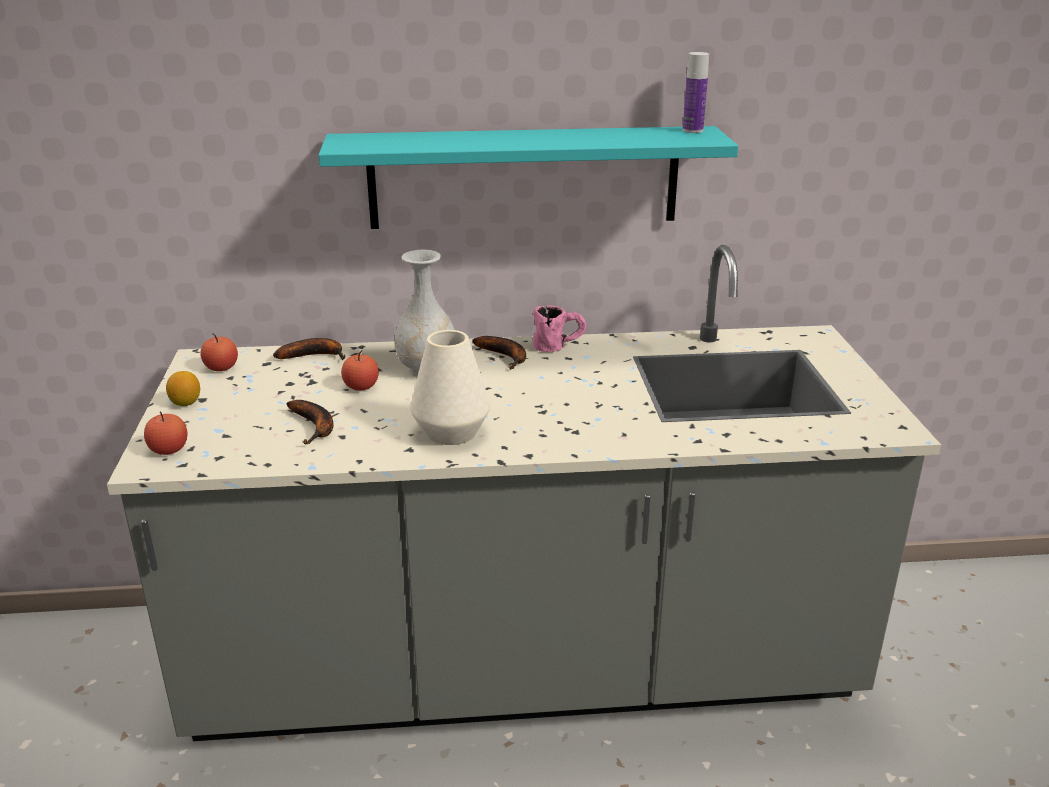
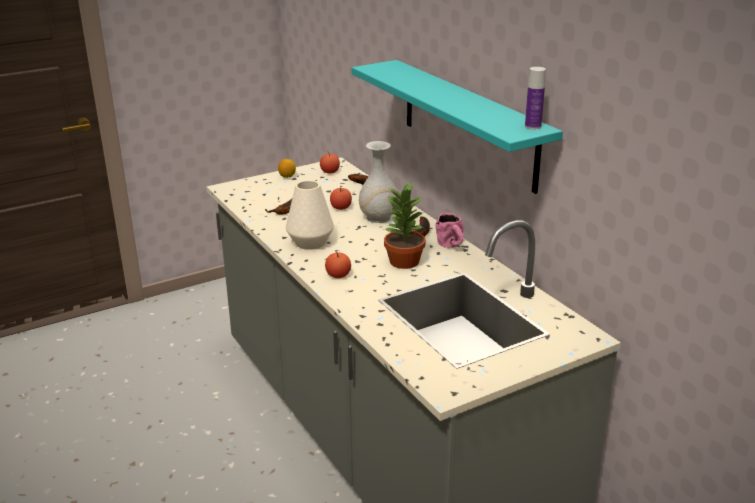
camera: 65 degrees right, 0 degrees up
apple [144,411,187,455] -> apple moved to [325,251,351,278]
none -> potted plant [384,181,425,269]

